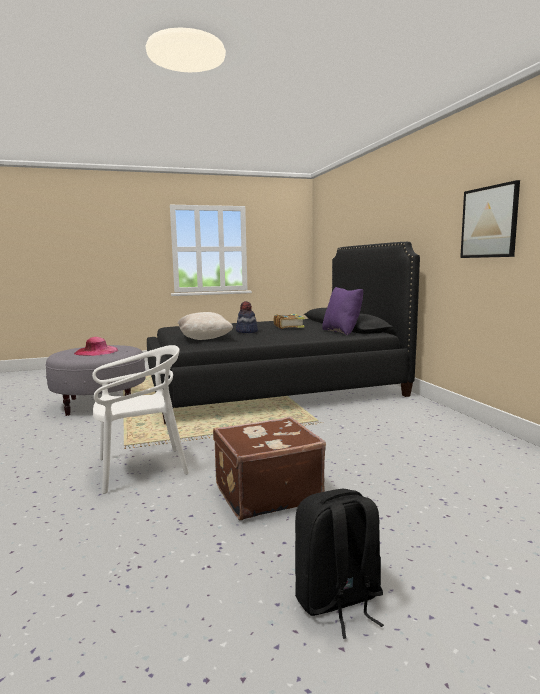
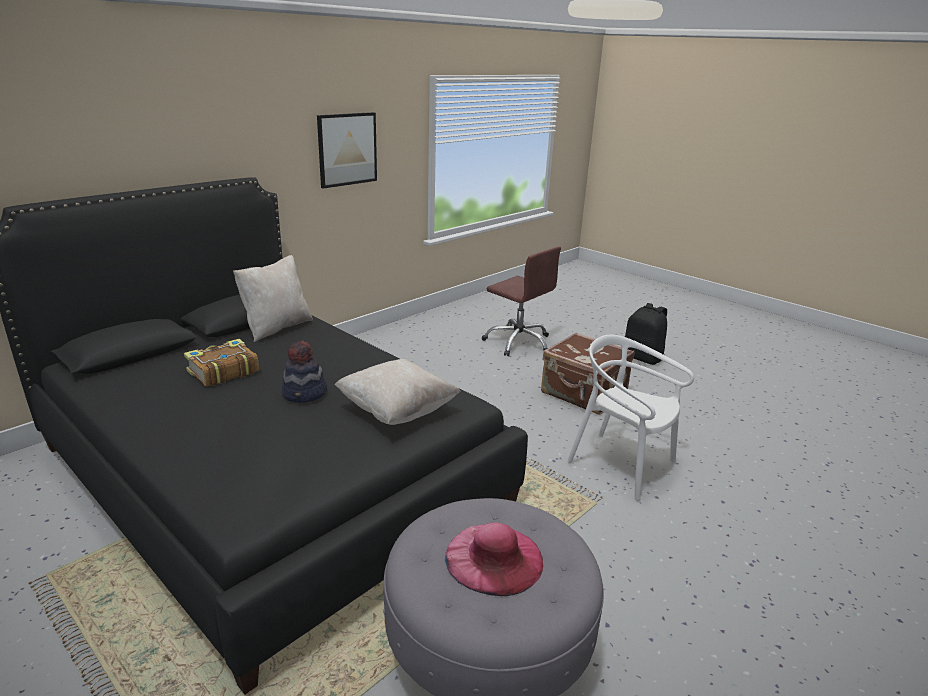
camera: 120 degrees left, 15 degrees up
purple pillow [322,287,363,336] -> beige pillow [233,255,313,342]
none -> brown office chair [482,246,561,356]

